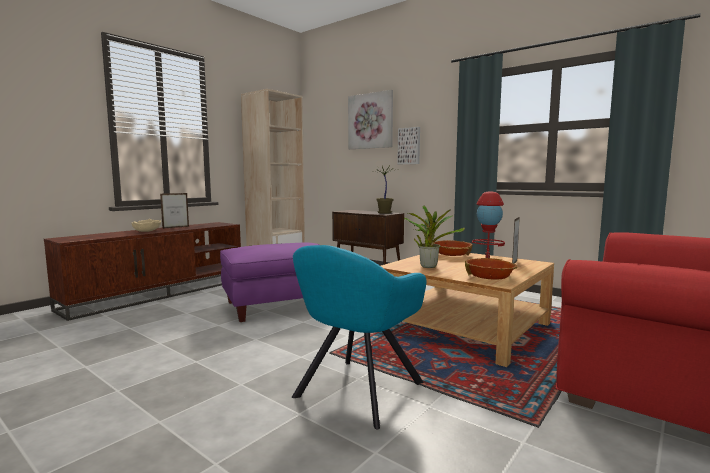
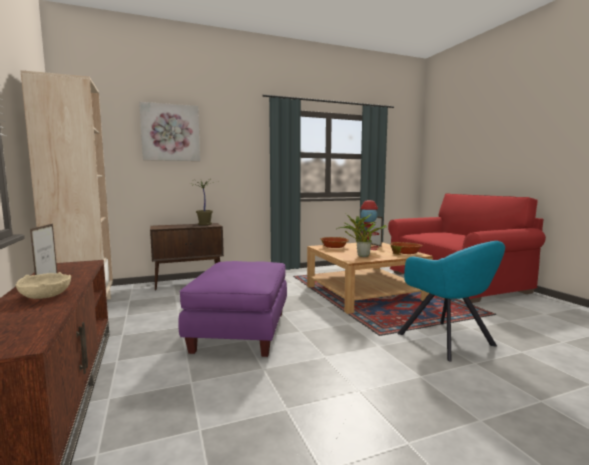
camera: 60 degrees left, 0 degrees up
picture [397,127,420,164] -> none

